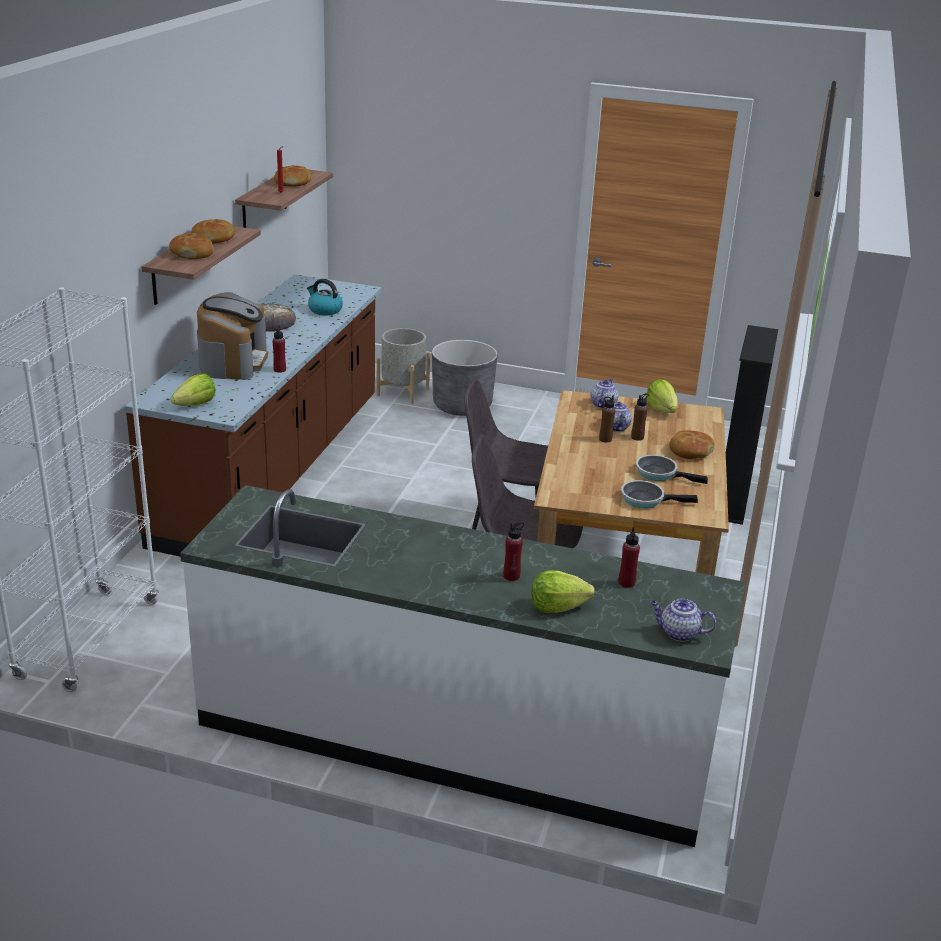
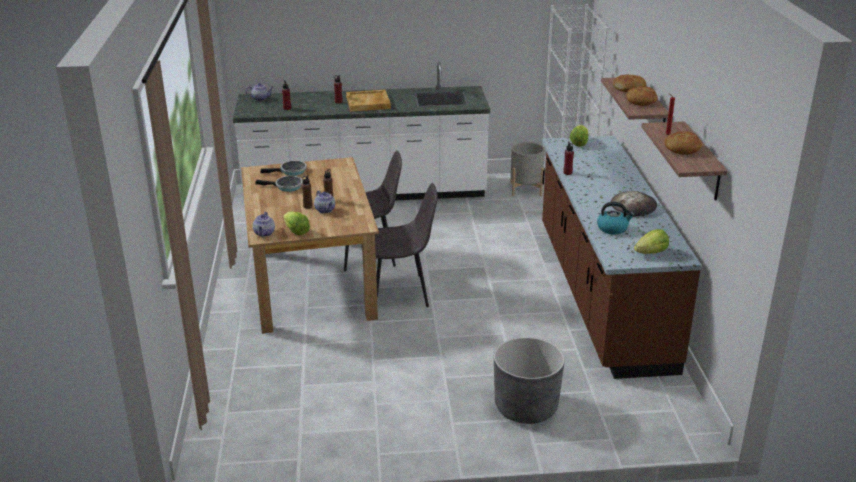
camera: 160 degrees right, 0 degrees up
coffee machine [197,292,268,380] -> none
grey planter [377,328,430,404] -> grey planter moved to [510,142,545,196]
lettuce [532,571,595,613] -> lettuce moved to [634,229,669,254]
teapot [591,378,619,408] -> teapot moved to [253,212,275,237]
bread [669,430,714,459] -> none
black bookcase [726,325,778,525] -> none
none -> beige tray [346,90,391,112]

